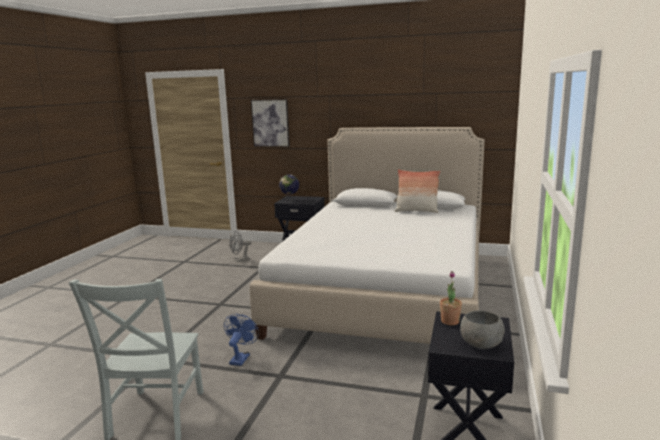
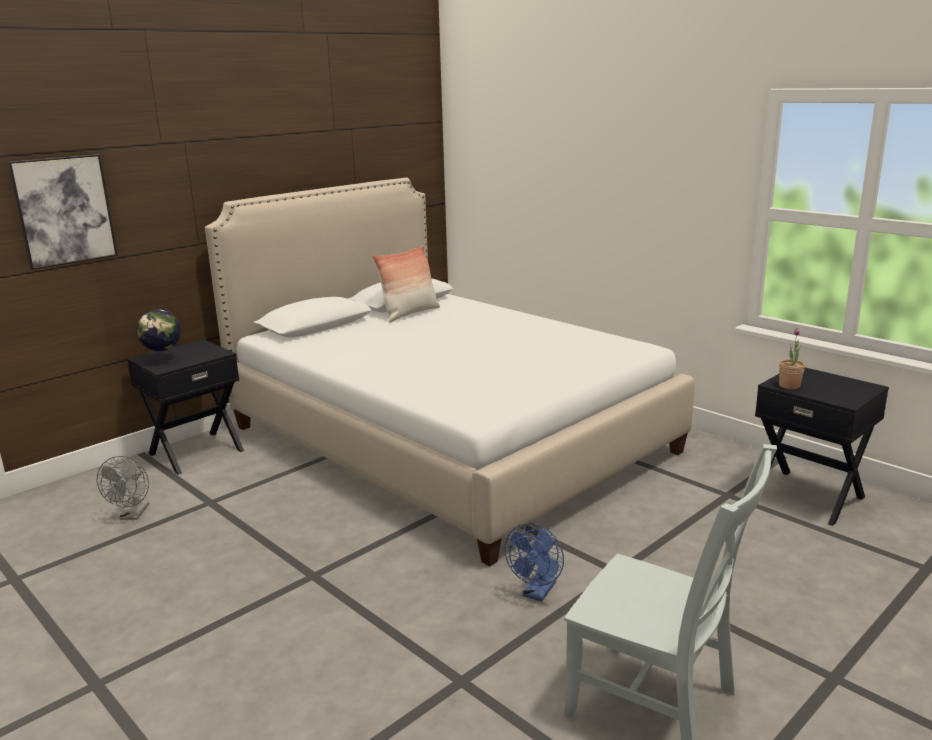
camera: 60 degrees left, 5 degrees up
blue fan [224,314,259,366] -> blue fan turned 105 degrees counterclockwise [505,523,564,602]
grey bowl [460,310,505,349] -> none

